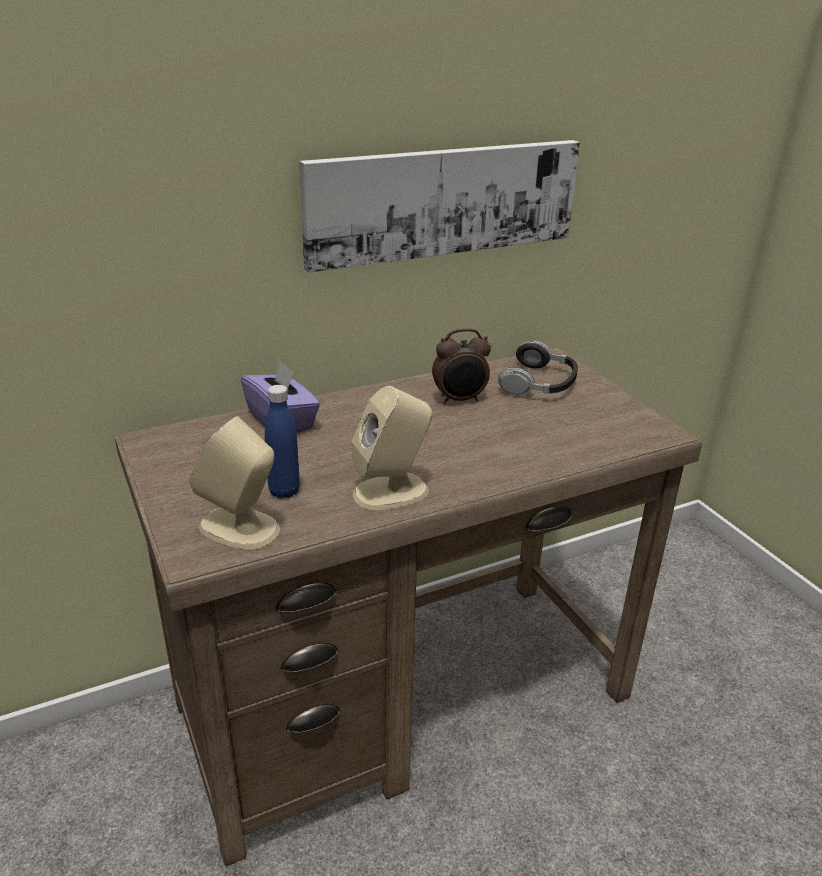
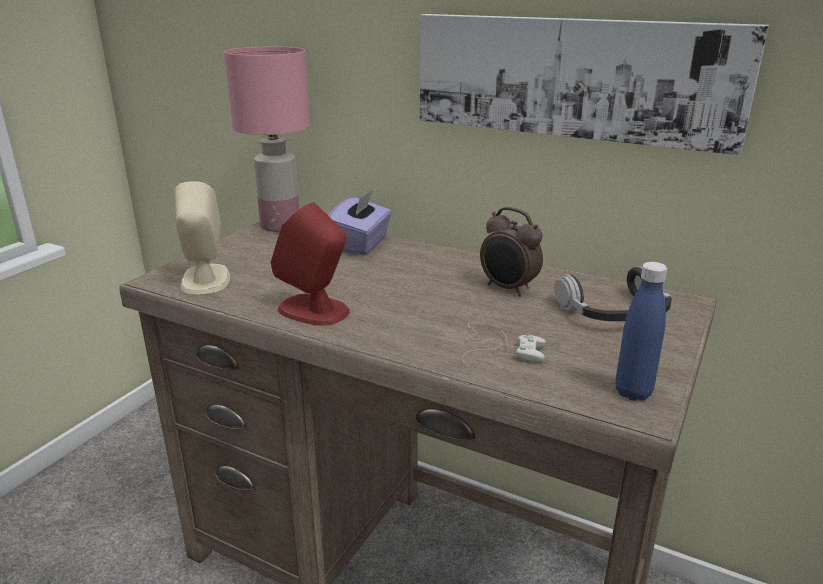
camera: 55 degrees right, 5 degrees down
blue bottle [265,385,300,499] -> blue bottle moved to [615,262,668,401]
beige speaker [352,386,433,510] -> red speaker [271,202,350,326]
none -> pink table lamp [224,46,310,232]
none -> white game controller [462,322,546,366]

